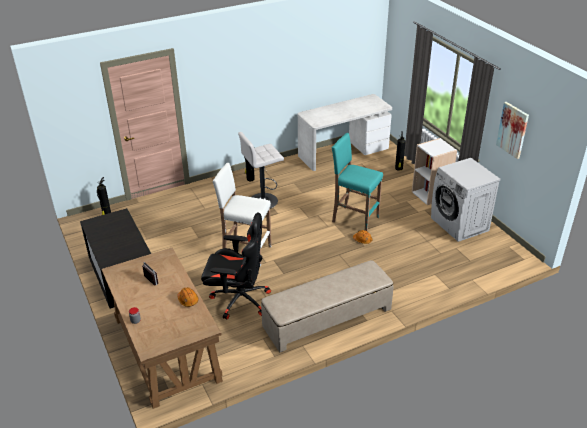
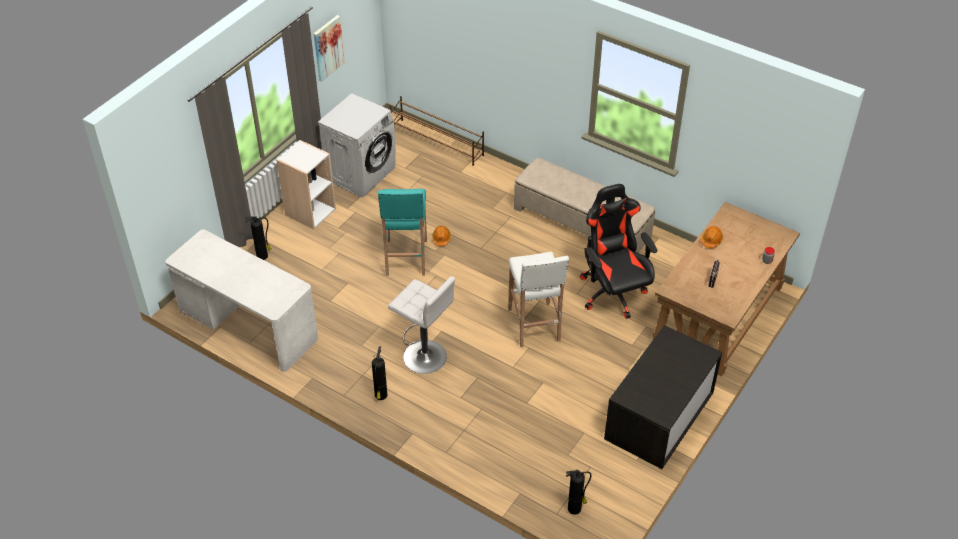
camera: 120 degrees left, 10 degrees up
none -> brown shoe rack [390,96,484,166]

